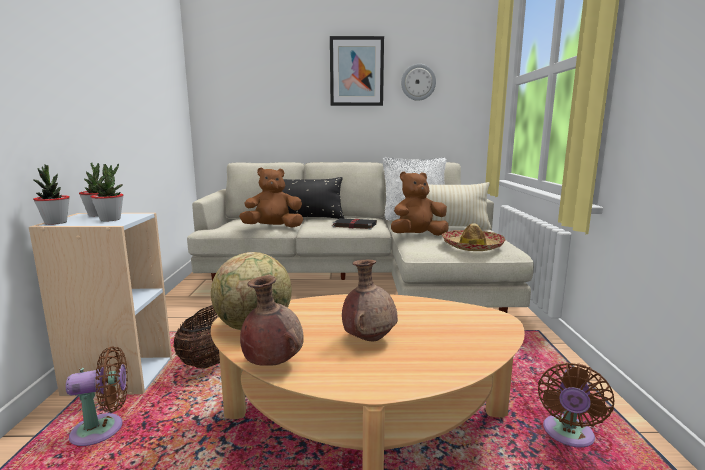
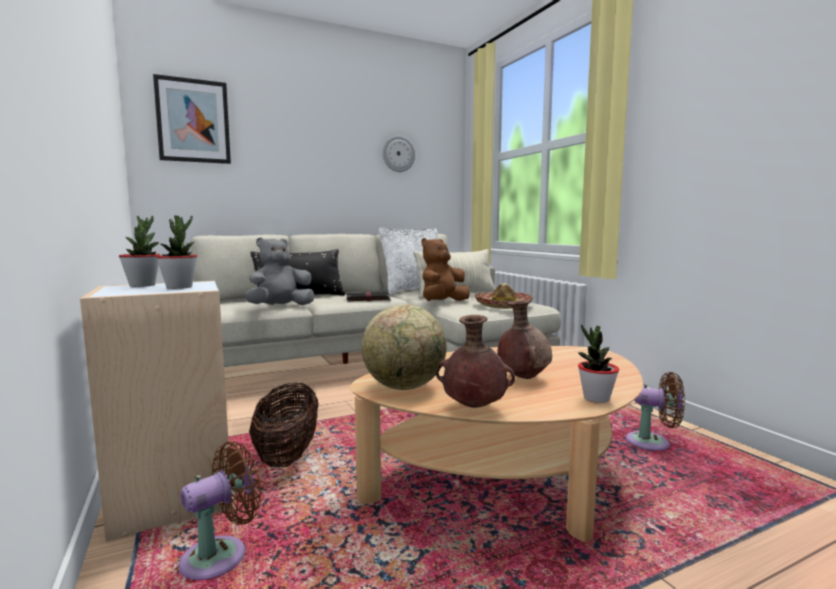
camera: 25 degrees left, 5 degrees down
potted plant [33,164,70,225] -> potted plant moved to [578,325,619,403]
brown plush toy [239,168,303,228] -> grey plush toy [245,237,315,305]
picture [330,36,384,106] -> picture moved to [153,74,231,164]
brown fan [538,362,614,447] -> brown fan turned 75 degrees counterclockwise [626,372,685,451]

